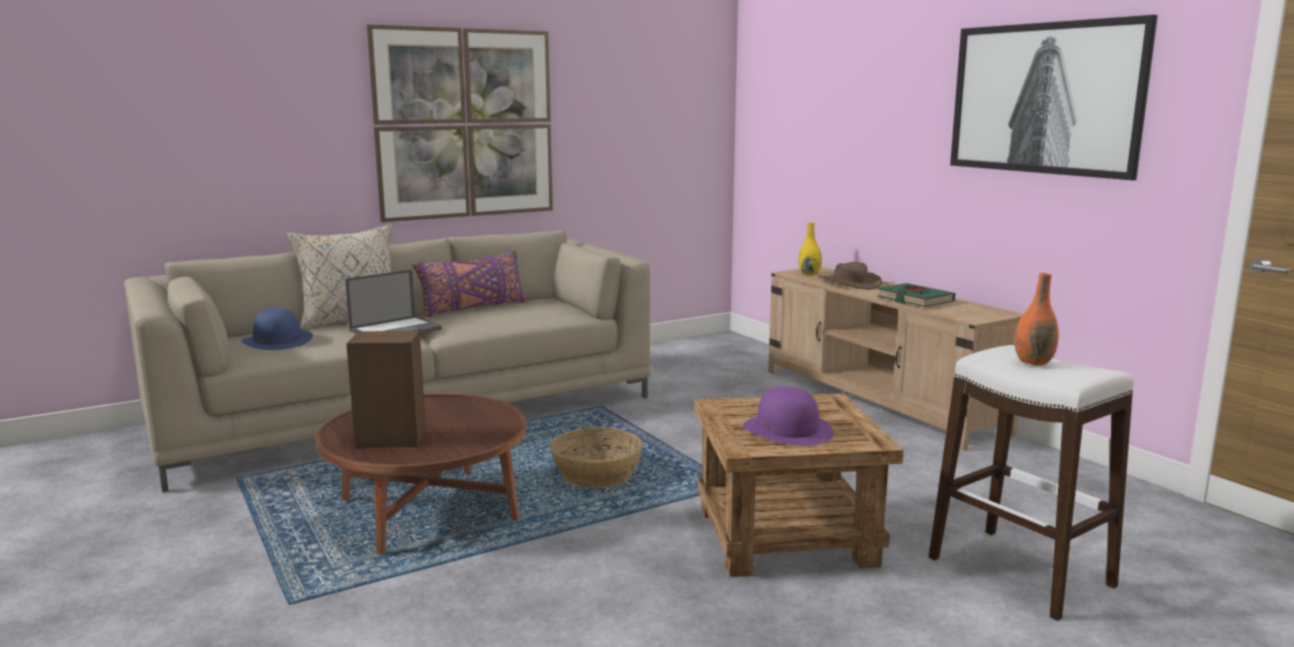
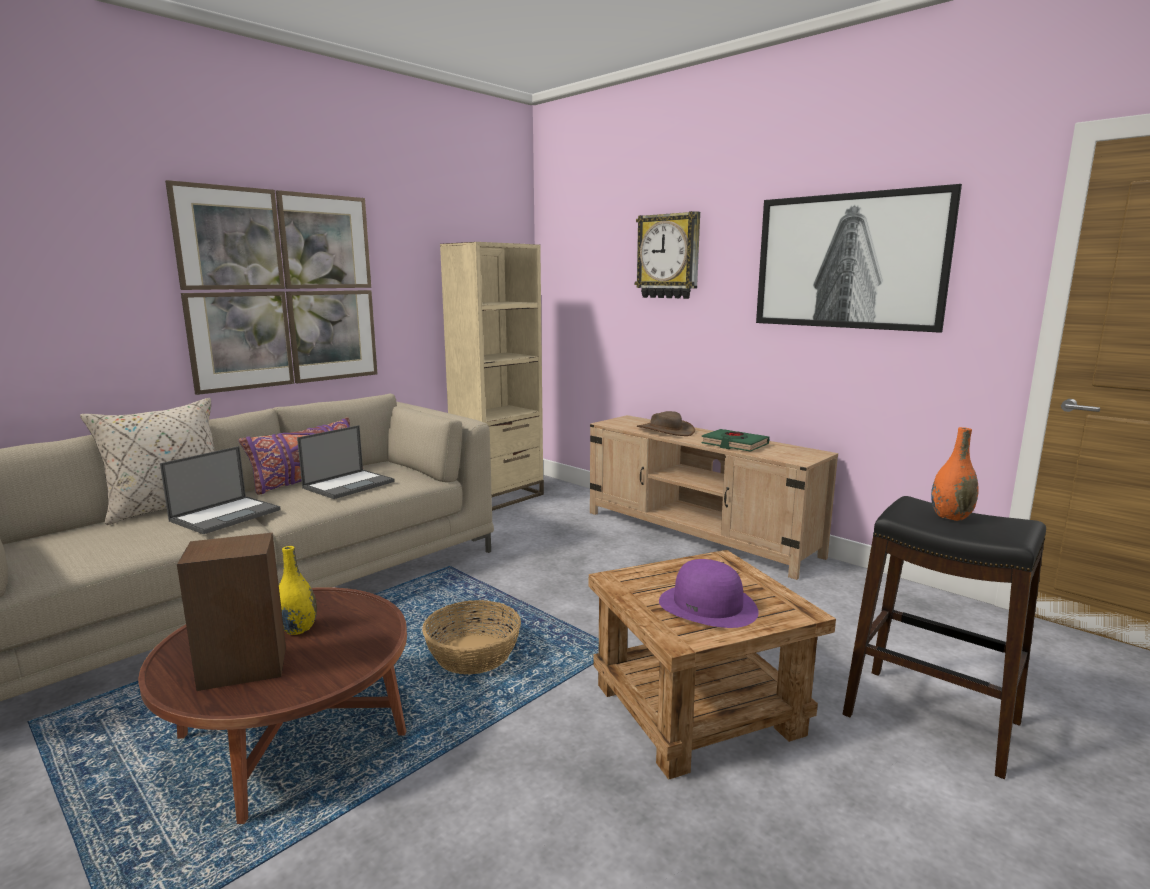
camera: 15 degrees left, 0 degrees up
blue hat [242,308,313,350] -> none
yellow vase [798,222,822,275] -> yellow vase moved to [279,546,317,635]
white stool [929,345,1134,621] -> black stool [843,496,1046,779]
none -> laptop [297,425,395,499]
none -> beige bookcase [440,242,544,511]
none -> wall clock [635,211,700,299]

